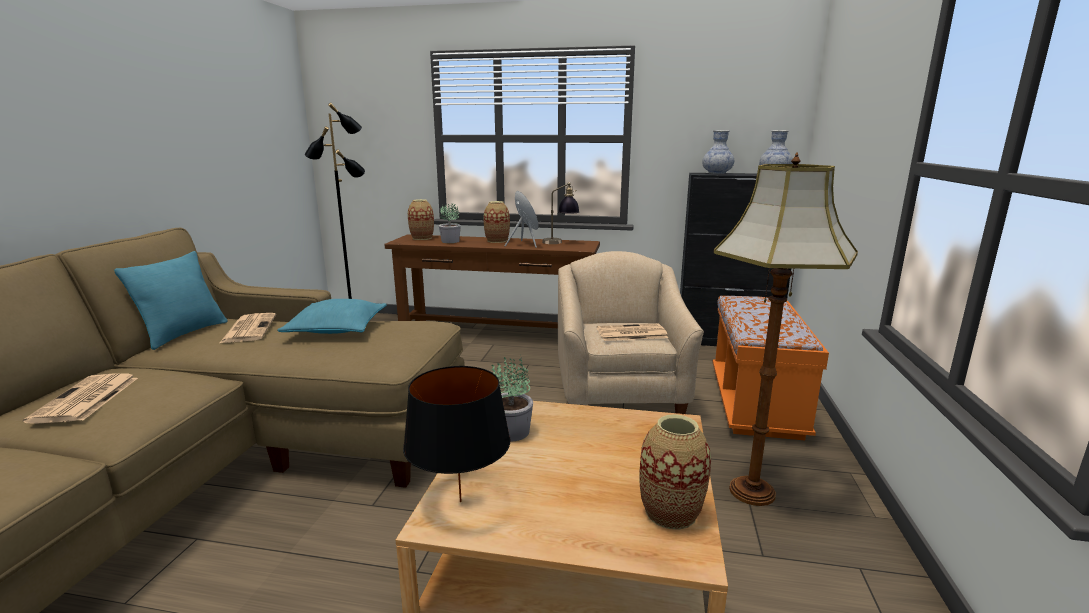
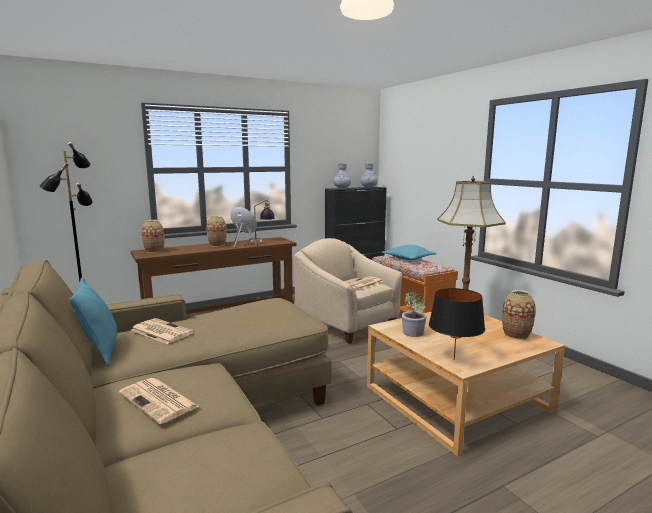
camera: 40 degrees left, 5 degrees down
turquoise pillow [277,299,387,334] -> turquoise pillow moved to [382,245,437,260]
potted plant [439,204,461,243] -> none

